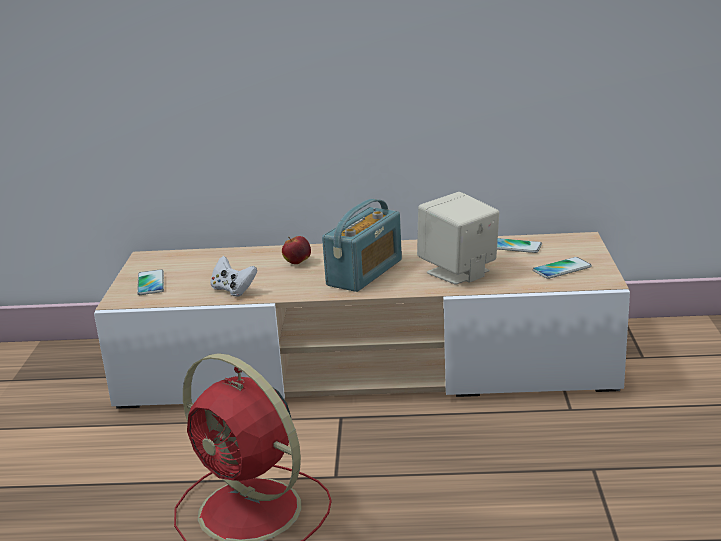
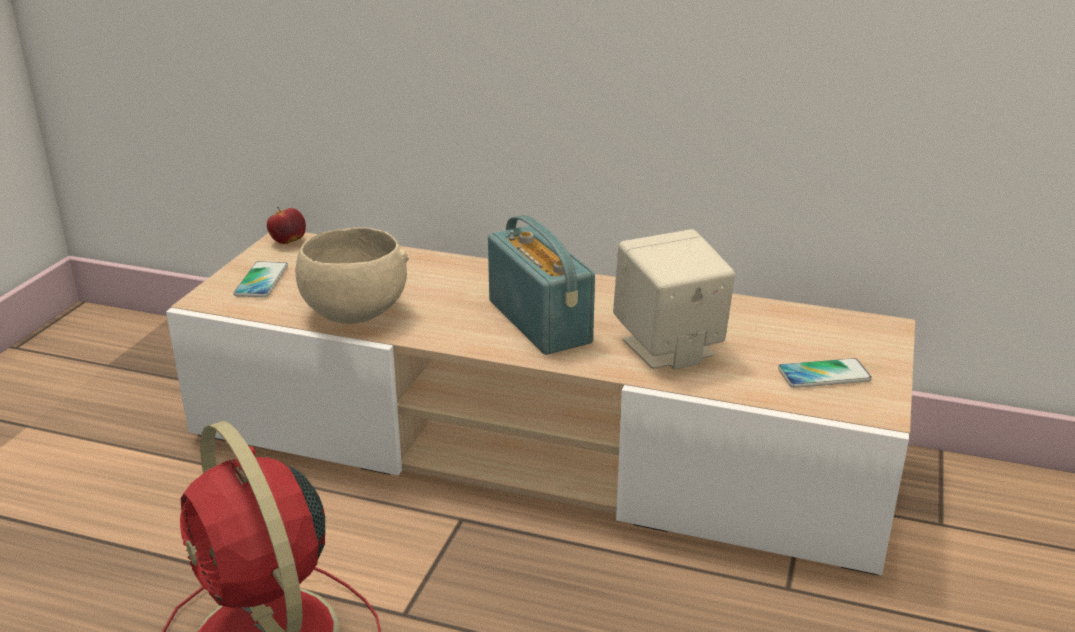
camera: 15 degrees right, 5 degrees up
white game controller [210,256,257,297] -> beige bowl [295,227,409,324]
apple [282,236,311,264] -> apple moved to [267,207,306,244]
radio [322,199,402,292] -> radio turned 75 degrees counterclockwise [488,215,595,355]
phone [497,238,542,253] -> none

